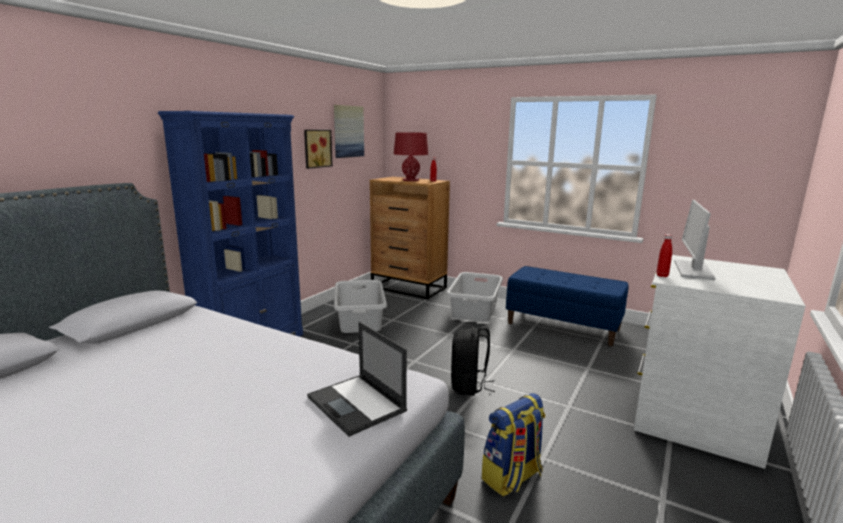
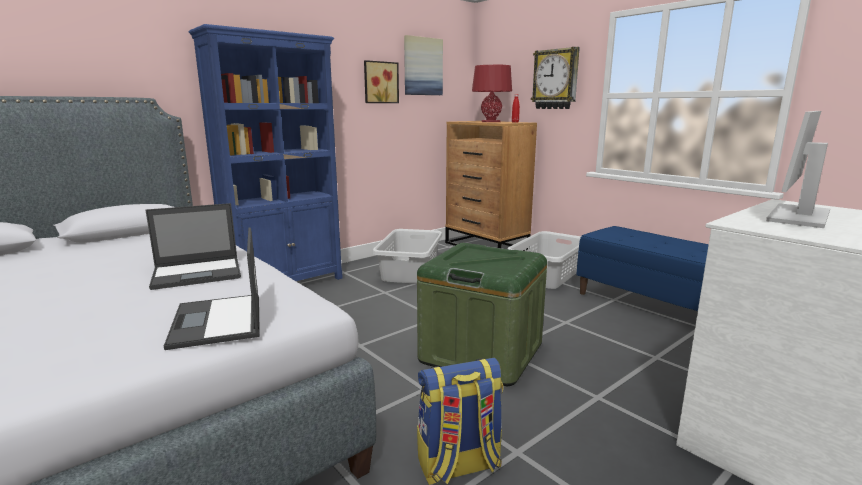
camera: 20 degrees right, 0 degrees up
black backpack [451,326,495,396] -> green storage box [417,243,547,386]
red bottle [657,234,672,277] -> none
none -> laptop [146,203,241,290]
none -> wall clock [531,47,580,109]

